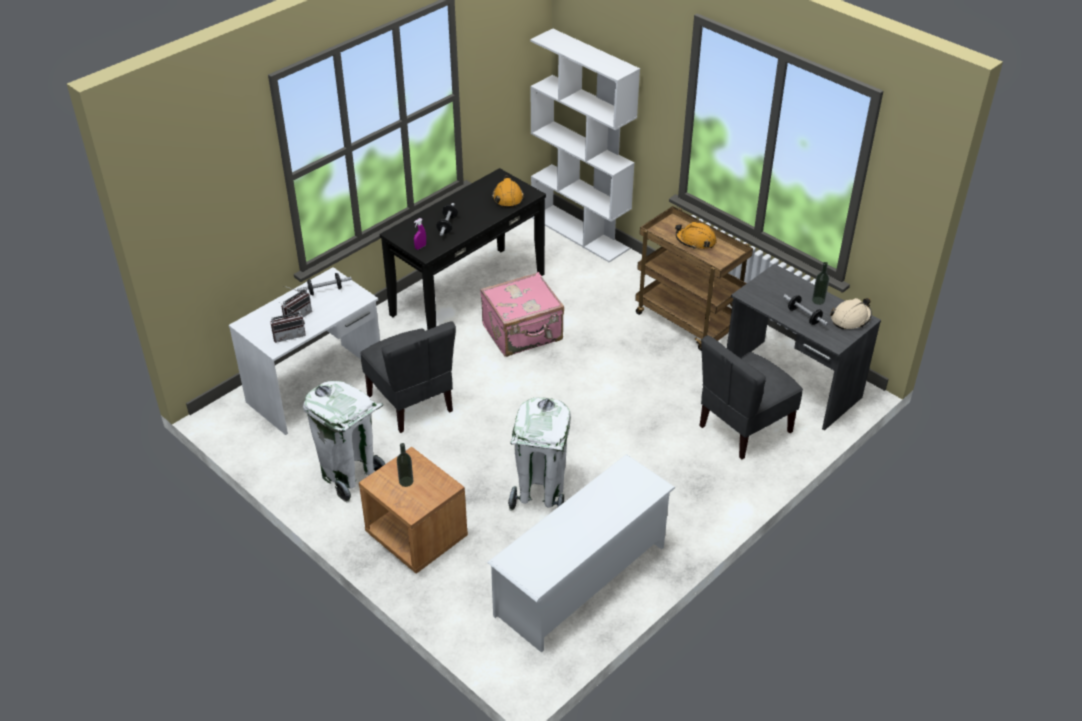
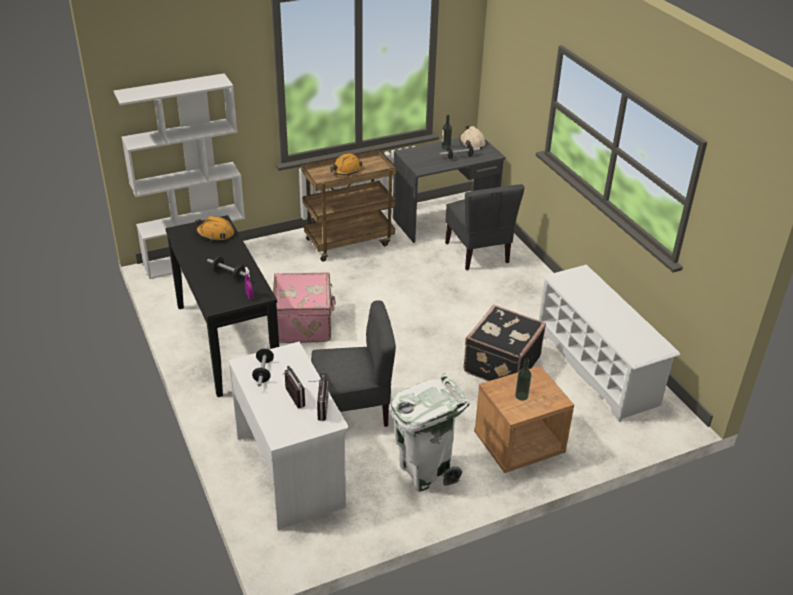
camera: 70 degrees left, 5 degrees down
white trash can [508,397,571,511] -> black suitcase [463,304,546,381]

